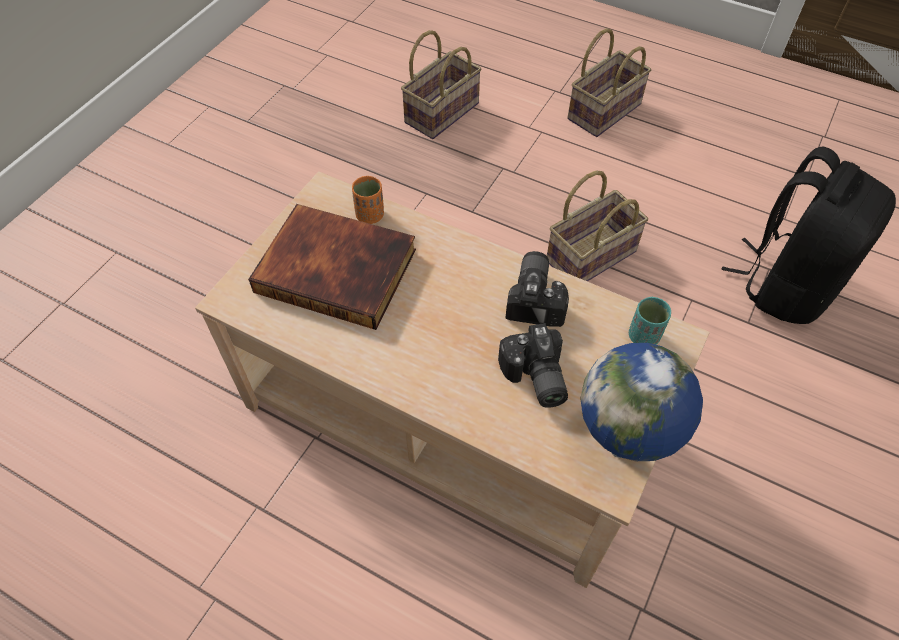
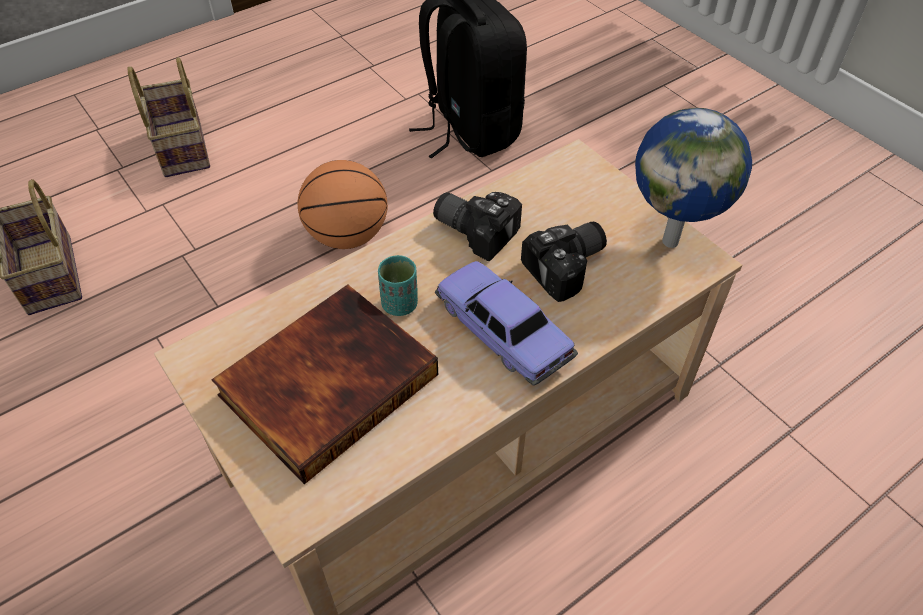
camera: 65 degrees left, 5 degrees down
orange cup [352,176,384,224] -> none
camera [498,323,568,408] -> camera turned 45 degrees counterclockwise [521,222,607,302]
basket [547,171,648,282] -> basketball [297,160,388,249]
turquoise cup [629,296,671,345] -> turquoise cup moved to [378,255,418,316]
none -> toy car [435,261,578,386]

